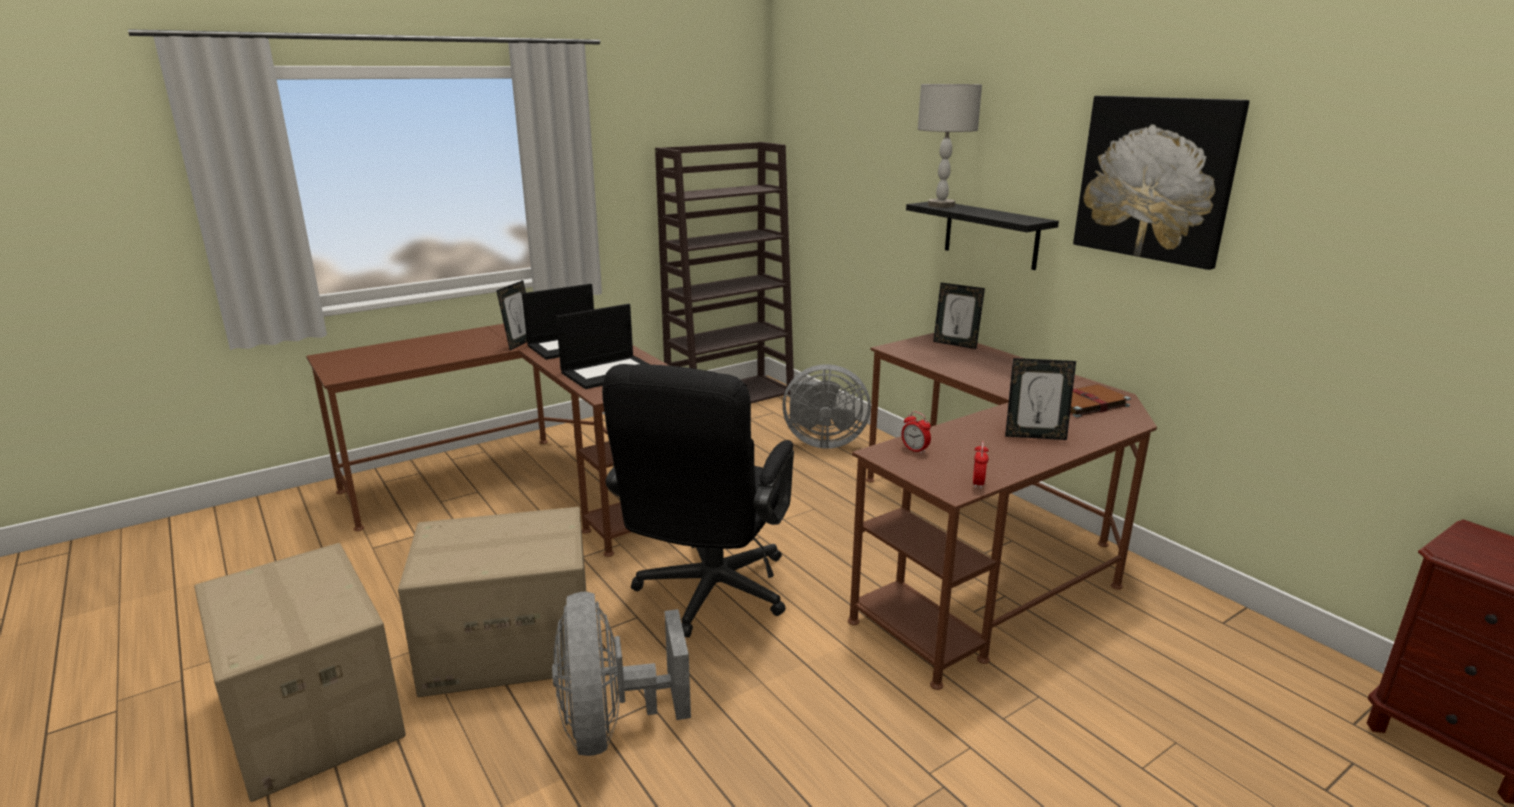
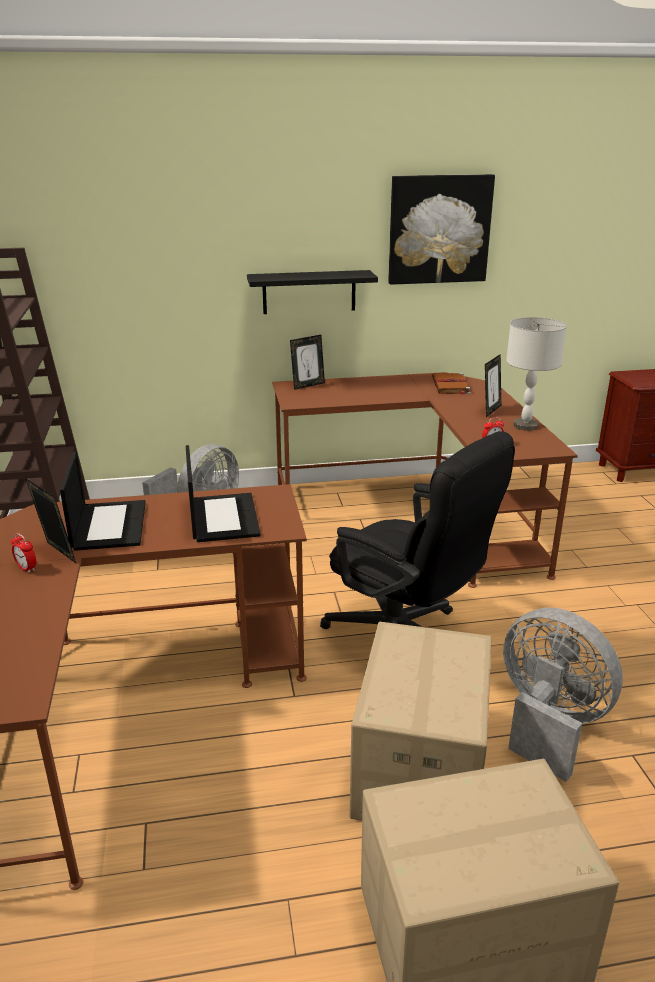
camera: 65 degrees left, 5 degrees up
grey fan [552,592,691,756] -> grey fan turned 150 degrees counterclockwise [503,608,623,782]
grey table lamp [918,84,982,208] -> grey table lamp moved to [506,317,567,431]
alarm clock [973,441,989,489] -> alarm clock moved to [11,533,36,573]

